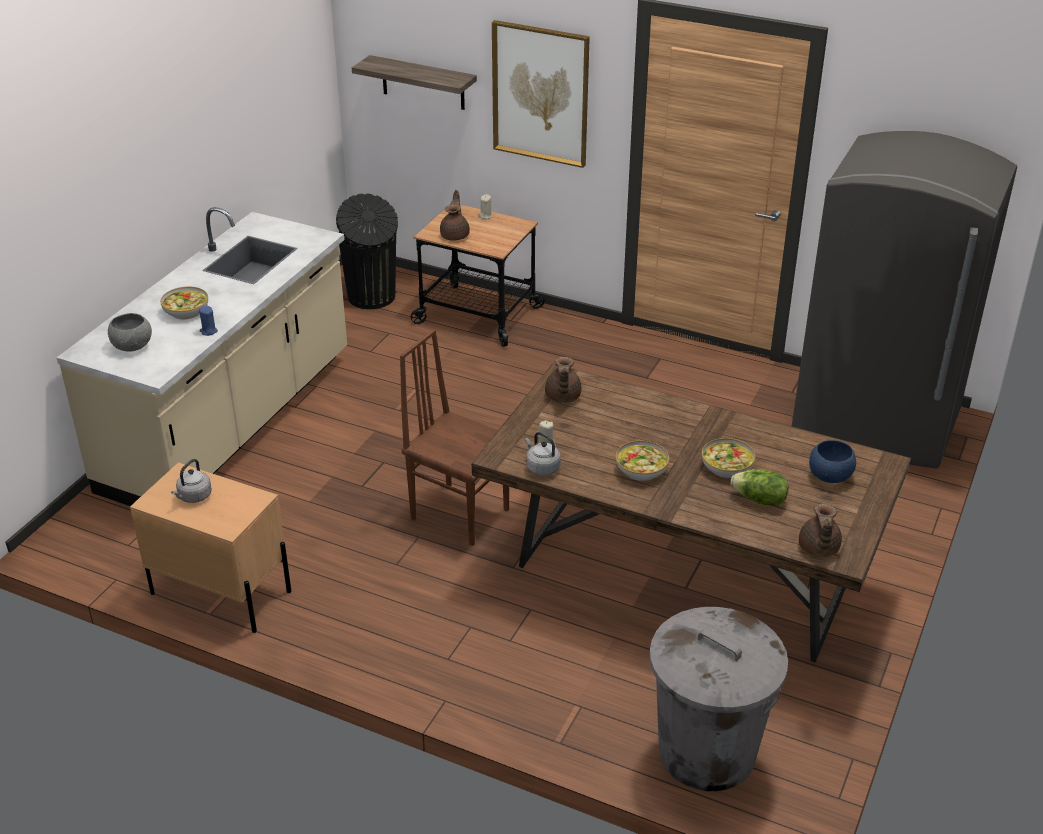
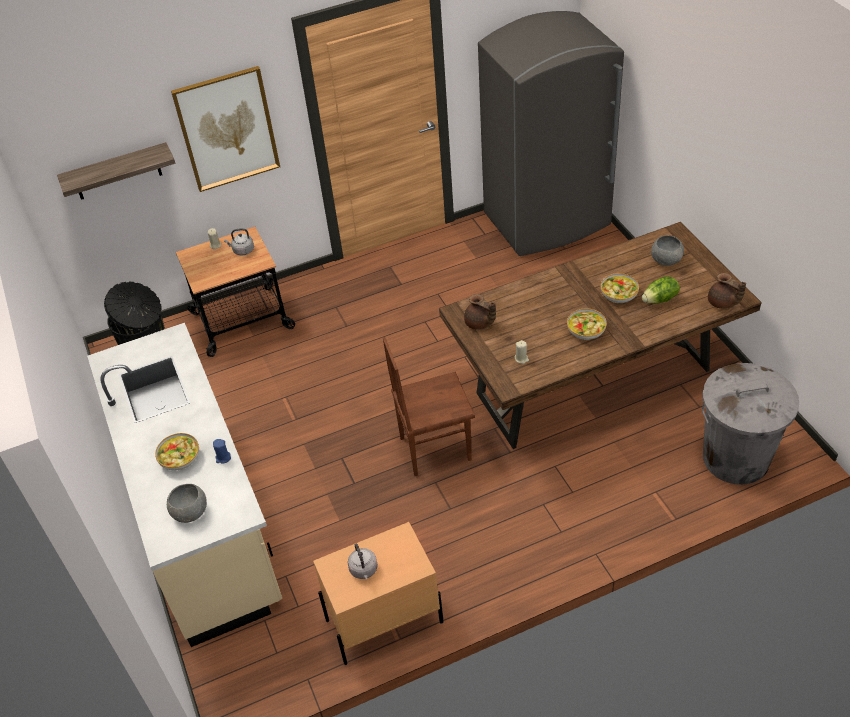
camera: 45 degrees left, 10 degrees up
brown teapot [440,190,470,241] -> none
grey kettle [525,432,561,476] -> grey kettle moved to [224,228,254,255]
blue bowl [809,440,856,483] -> grey bowl [651,235,684,266]

